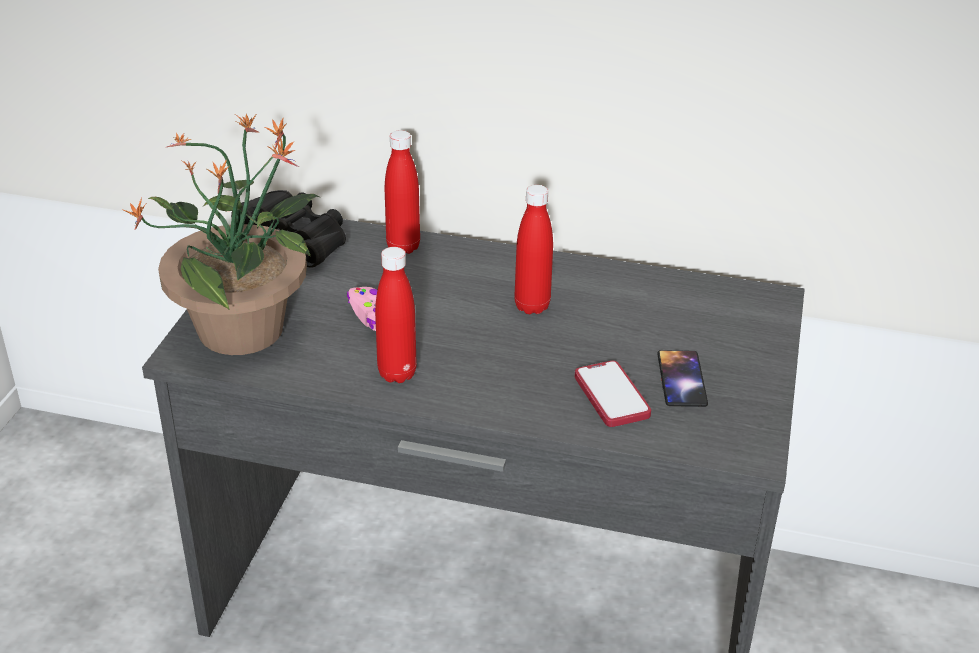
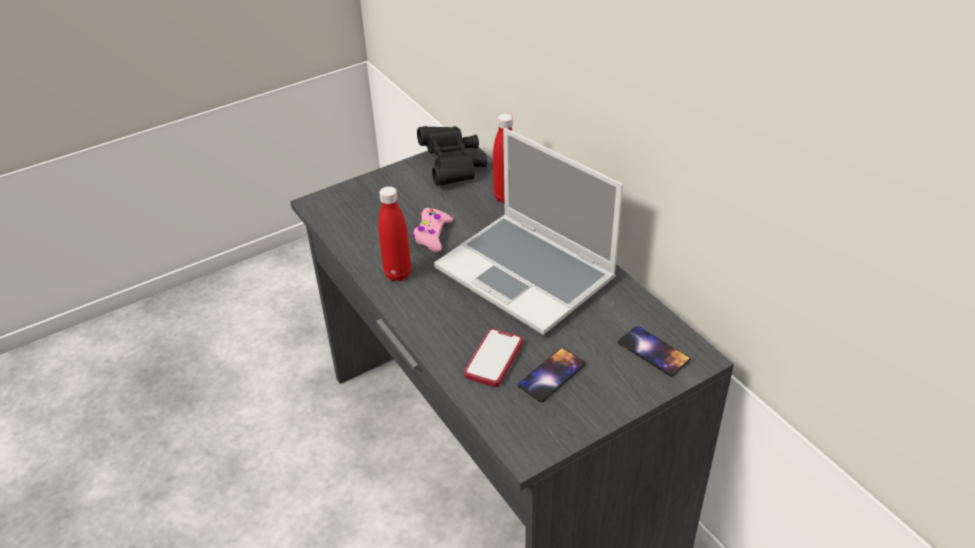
camera: 45 degrees right, 5 degrees up
potted plant [123,114,319,355] -> none
red bottle [514,185,553,314] -> laptop [434,128,623,335]
none -> phone [618,326,691,377]

